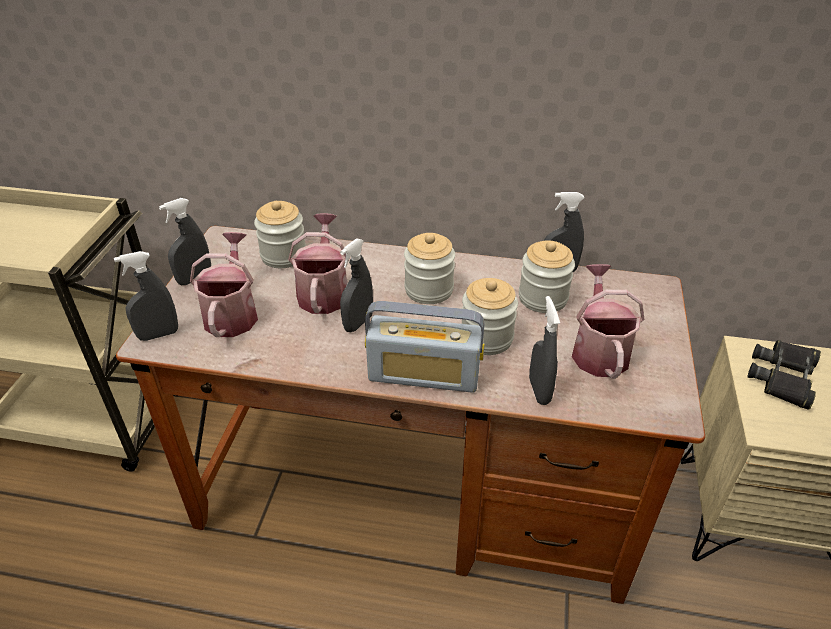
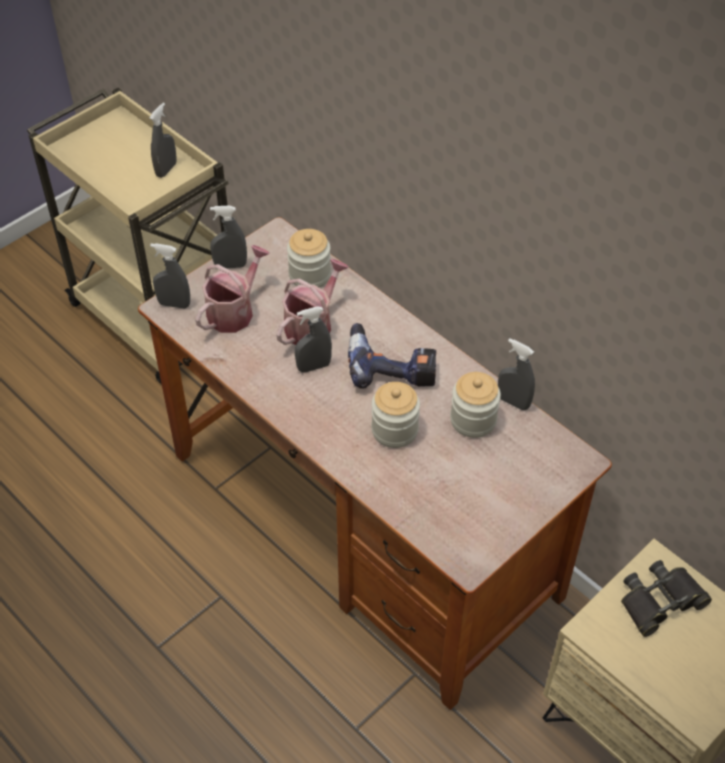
camera: 35 degrees right, 10 degrees up
radio [365,301,485,393] -> none
jar [404,233,455,304] -> power drill [348,323,436,388]
grey spray bottle [529,296,560,405] -> grey spray bottle moved to [149,103,177,178]
watering can [572,264,644,379] -> none

